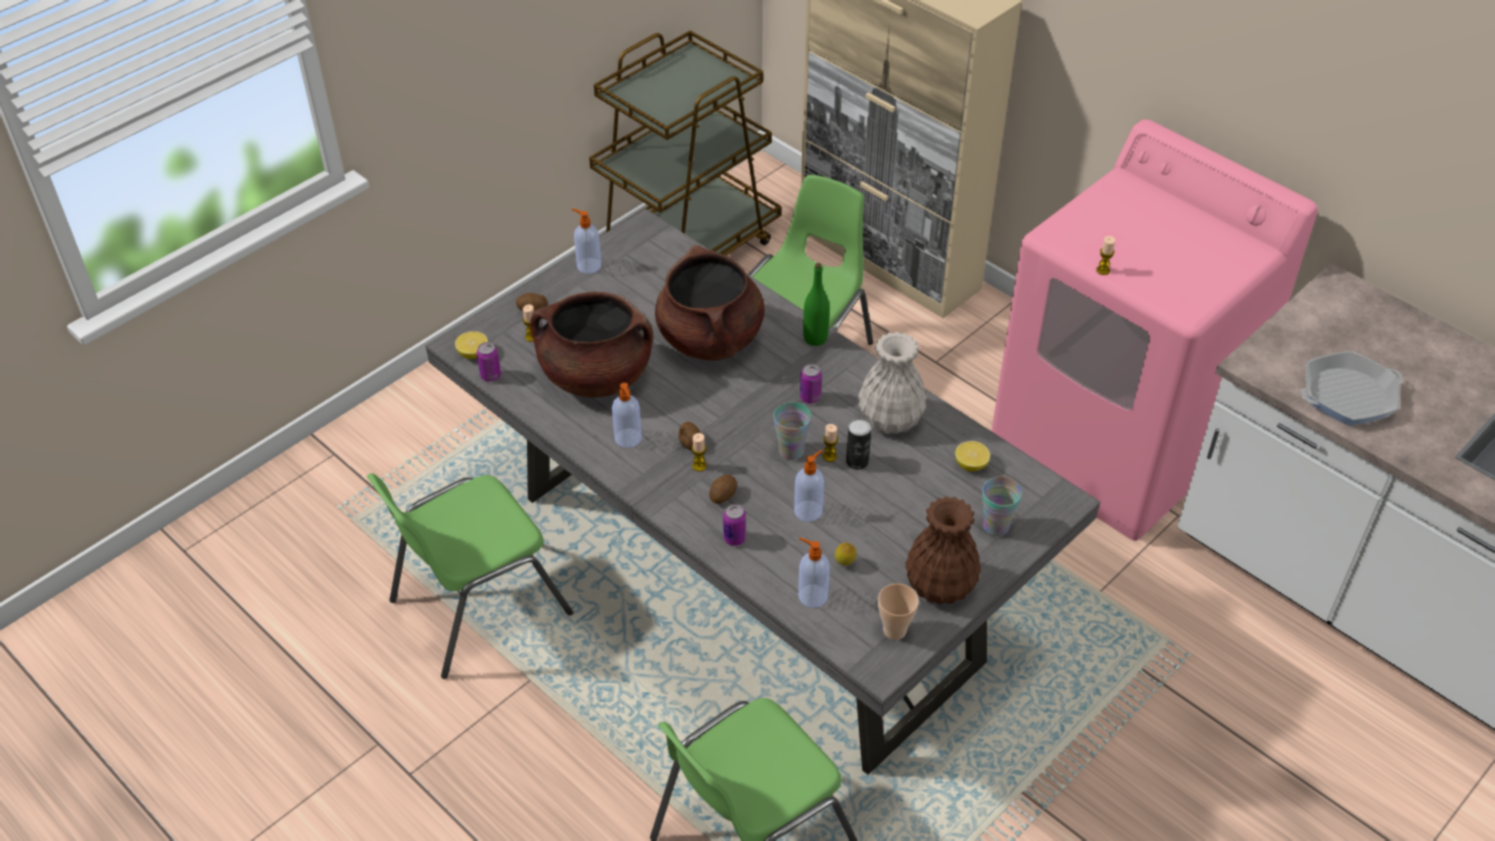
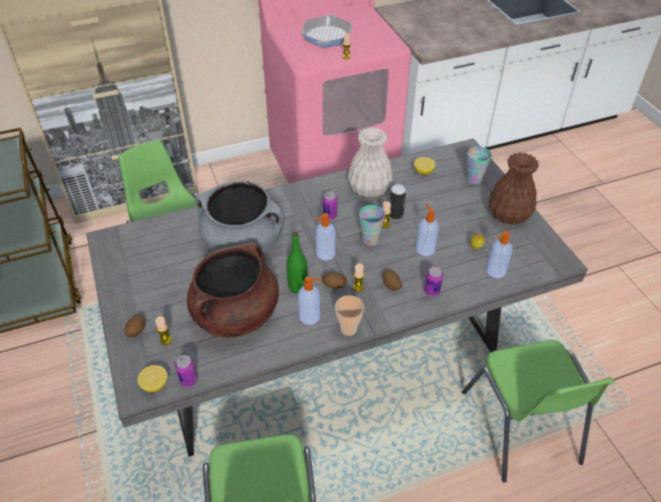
camera: 65 degrees left, 0 degrees up
soap dispenser [572,208,601,274] -> soap dispenser moved to [315,213,335,260]
brown cooking pot [655,245,764,360] -> grey cooking pot [196,180,285,254]
green bottle [803,263,830,346] -> green bottle moved to [287,232,308,294]
cup [878,584,919,640] -> cup moved to [335,295,364,336]
frying pan [1301,351,1403,425] -> frying pan moved to [302,14,352,48]

